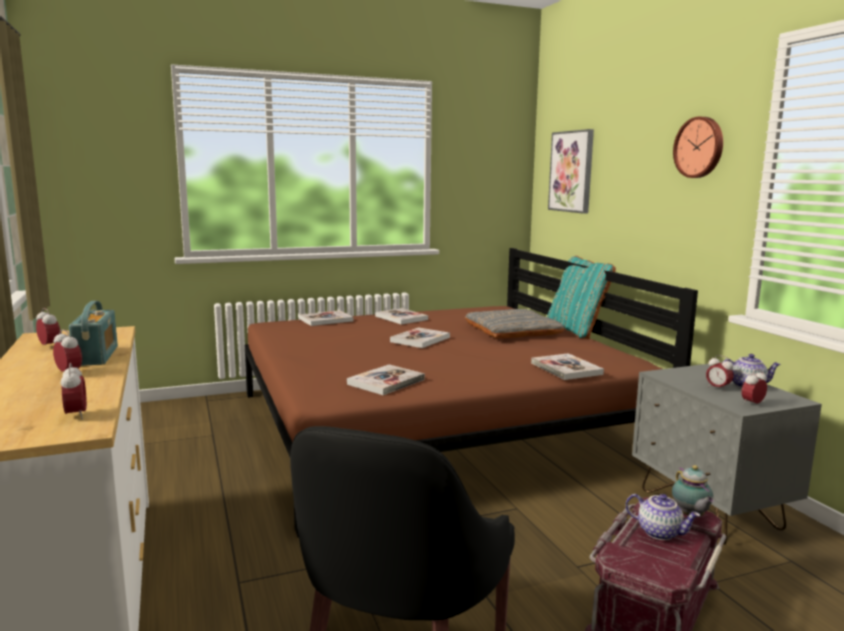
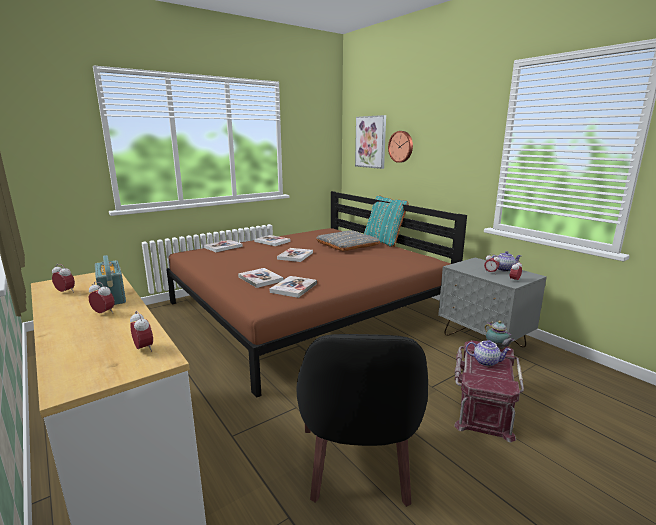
camera: 15 degrees left, 5 degrees up
book [531,353,604,380] -> book moved to [238,268,284,288]
wall clock [673,117,723,178] -> wall clock moved to [388,131,413,163]

